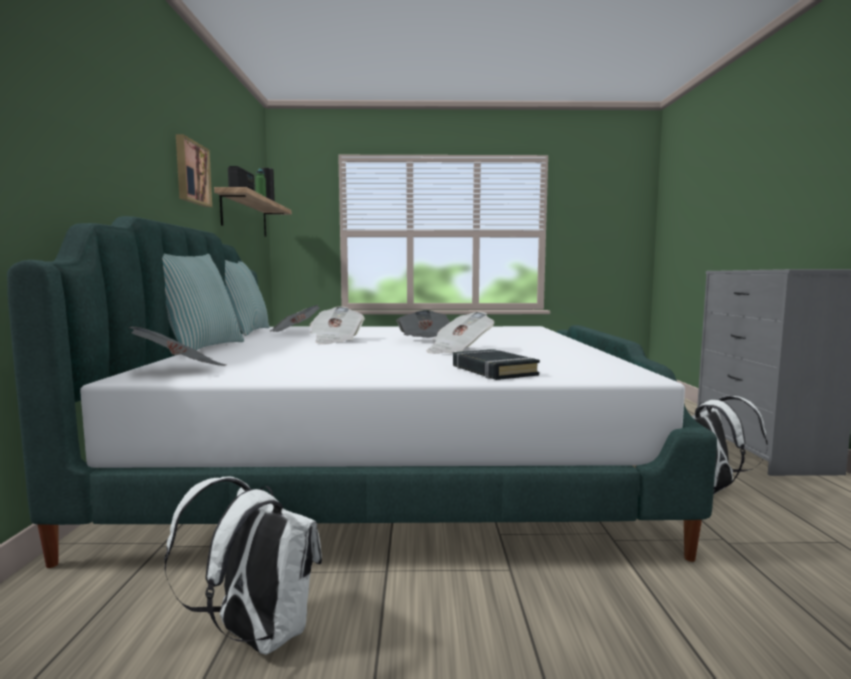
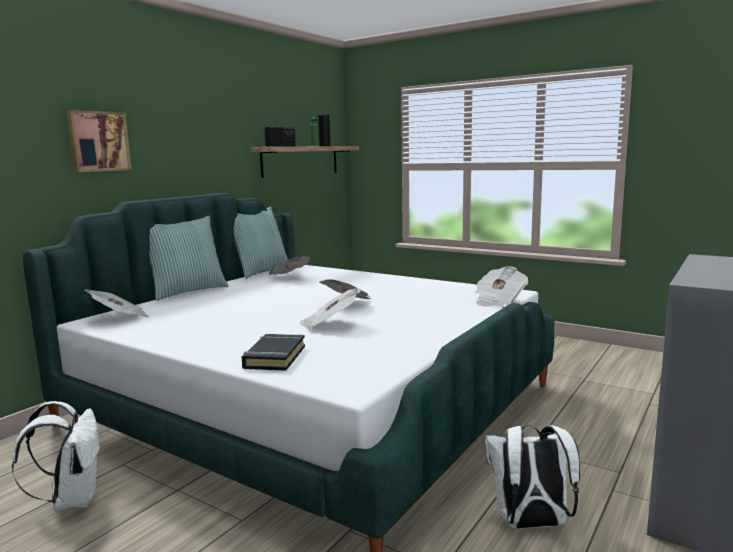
camera: 35 degrees right, 5 degrees up
picture [176,134,212,207] -> picture moved to [66,110,132,172]
newspaper [310,306,365,344] -> newspaper moved to [475,266,528,307]

